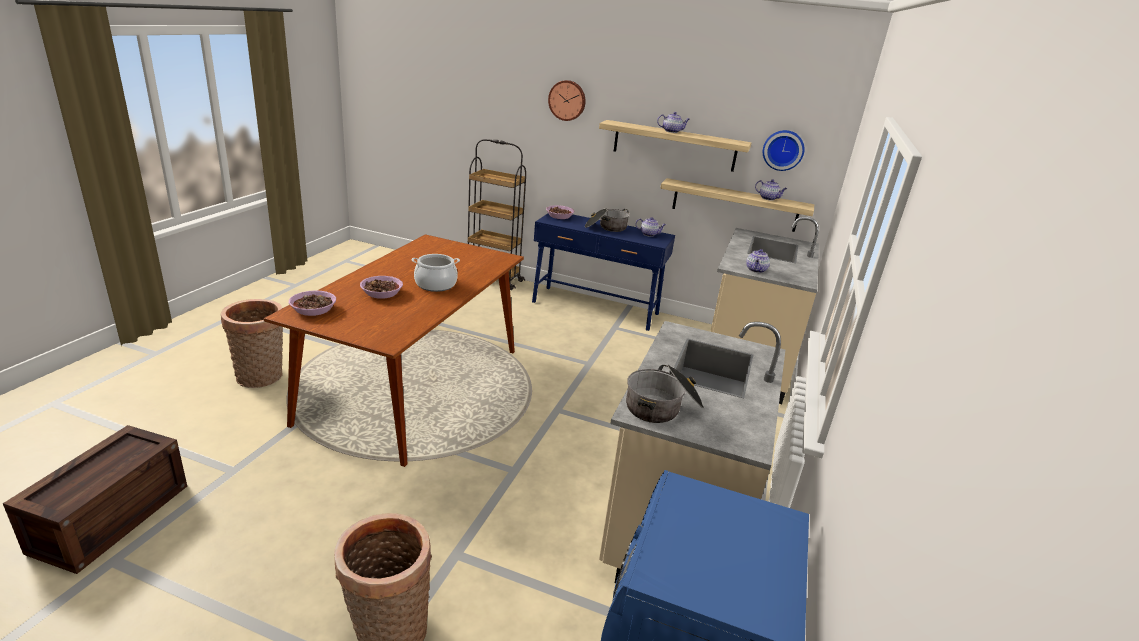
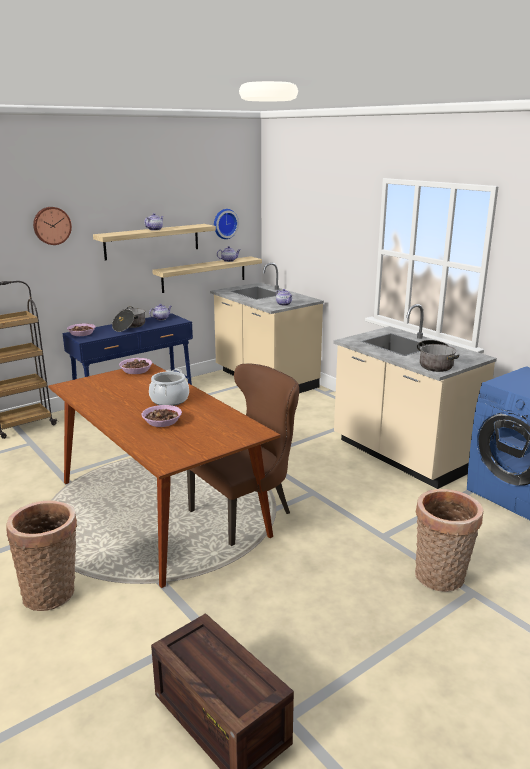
camera: 55 degrees left, 5 degrees down
bowl [289,291,336,316] -> bowl moved to [119,358,152,374]
none -> brown chair [187,364,299,546]

